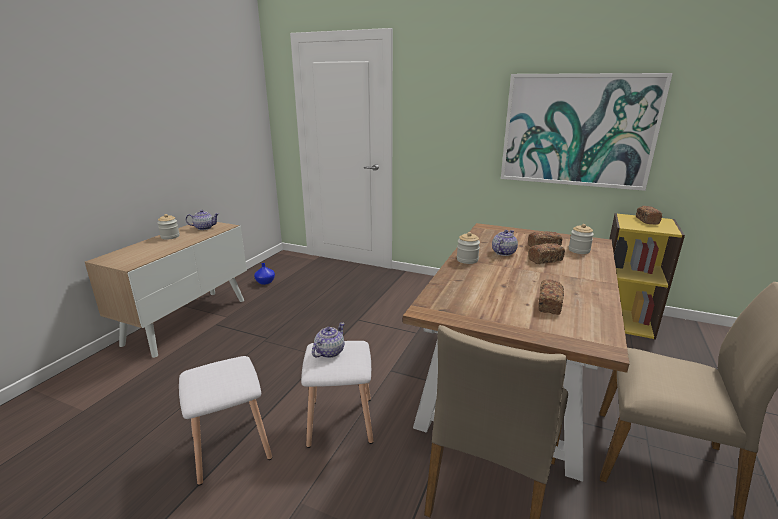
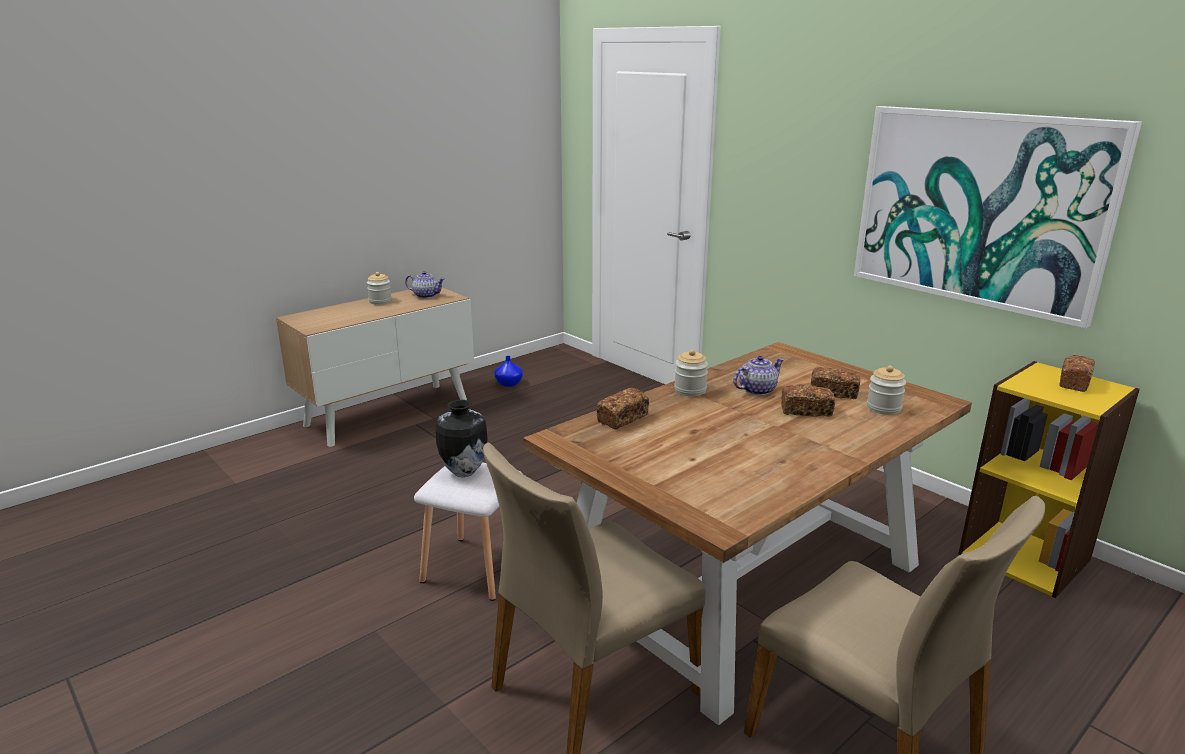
camera: 25 degrees right, 0 degrees up
white stool [179,356,272,485] -> none
teapot [312,323,345,358] -> vase [435,400,488,477]
bread [539,279,564,315] -> bread moved to [596,388,649,430]

